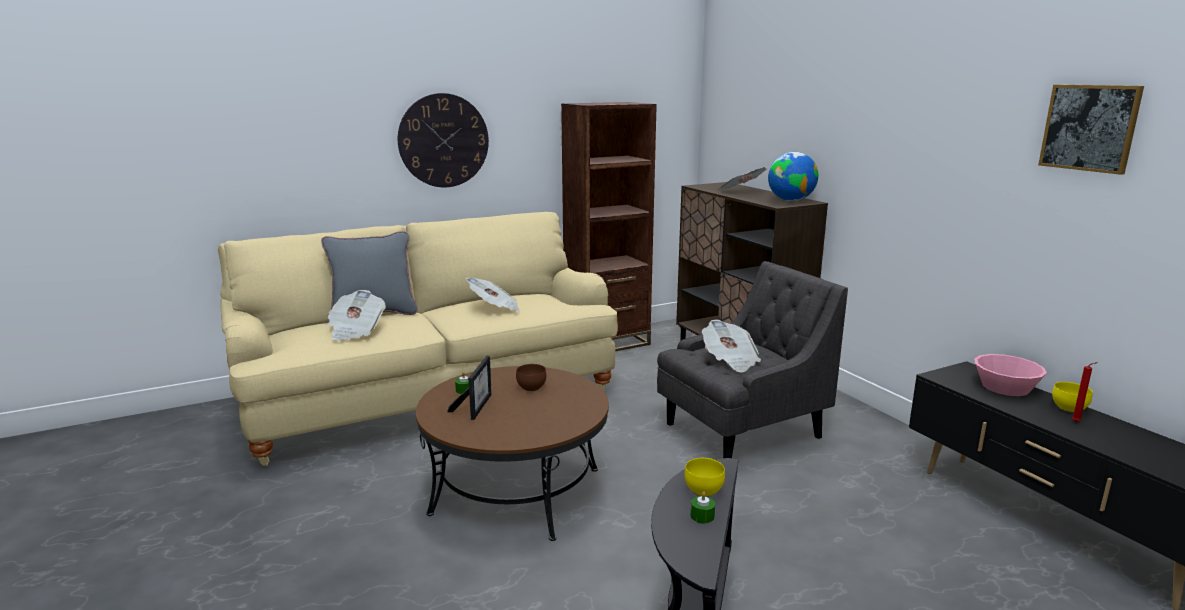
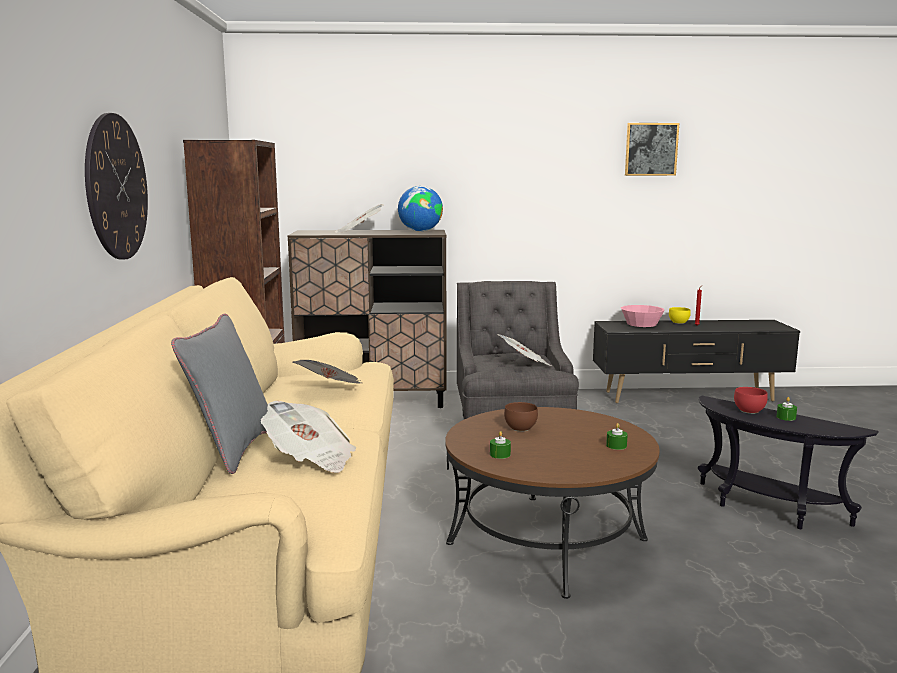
camera: 65 degrees left, 5 degrees down
picture frame [447,356,492,420] -> none
yellow bowl [684,458,725,497] -> red bowl [734,387,768,414]
none -> green candle [606,423,628,450]

